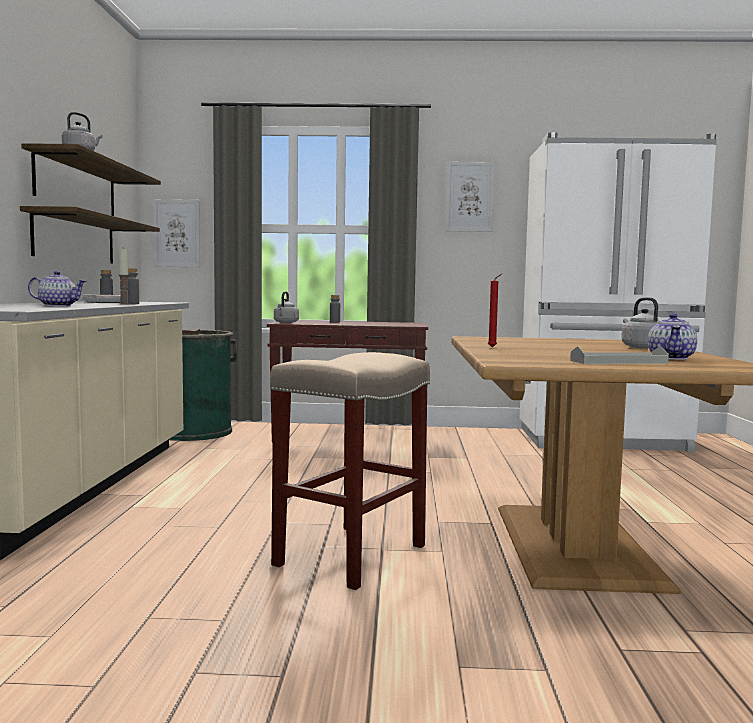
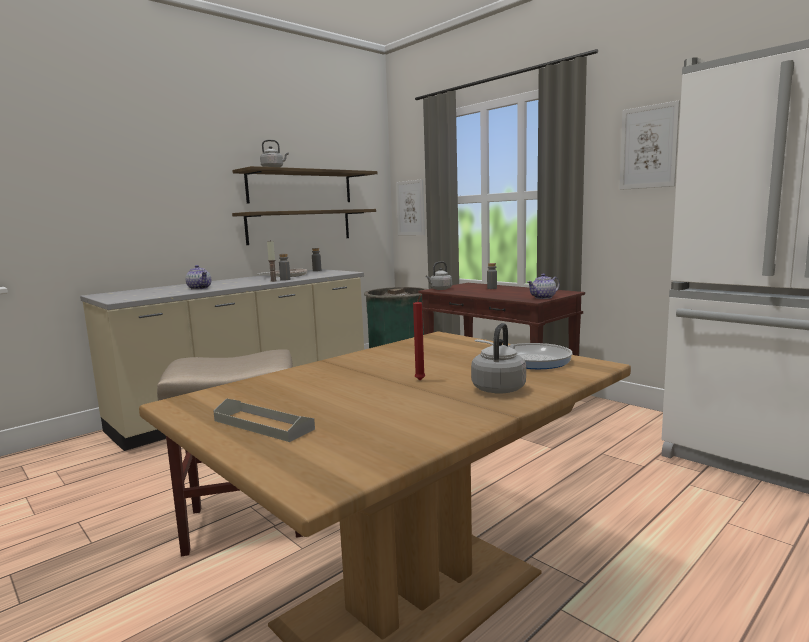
camera: 45 degrees right, 5 degrees up
red candle [488,274,502,347] -> red candle moved to [413,295,425,380]
teapot [648,313,697,360] -> teapot moved to [527,274,560,299]
none -> frying pan [474,339,573,369]

